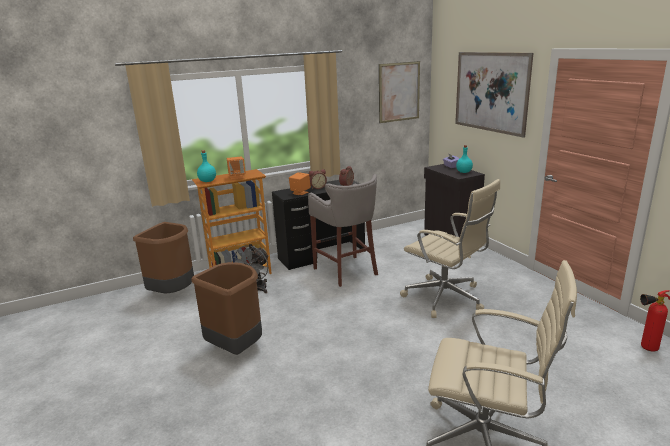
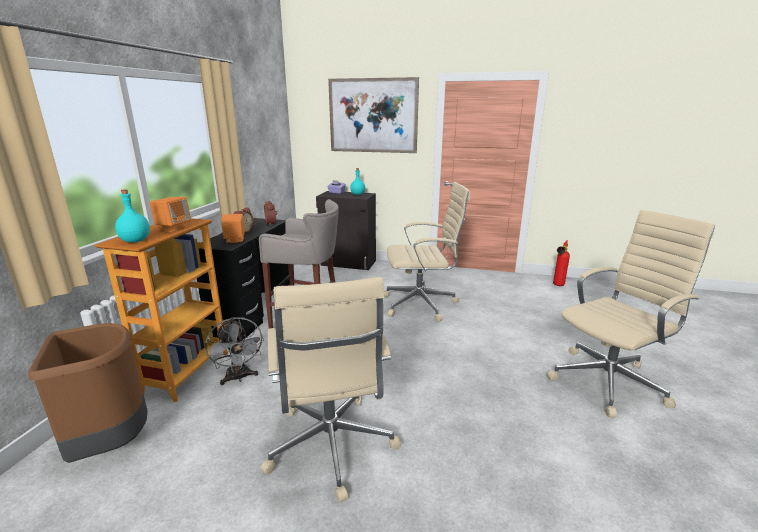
camera: 50 degrees left, 0 degrees up
brown trash can [191,262,262,355] -> beige office chair [261,277,402,503]
picture [379,61,420,123] -> none

